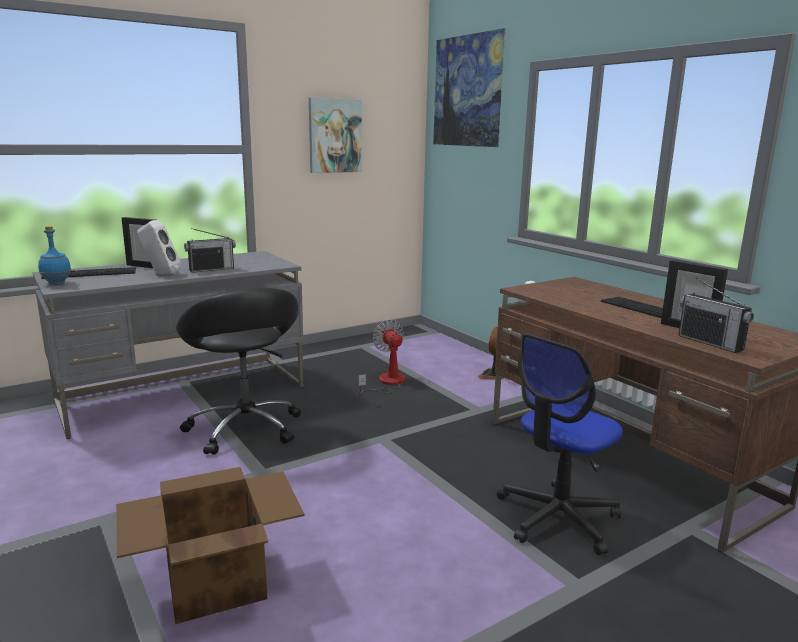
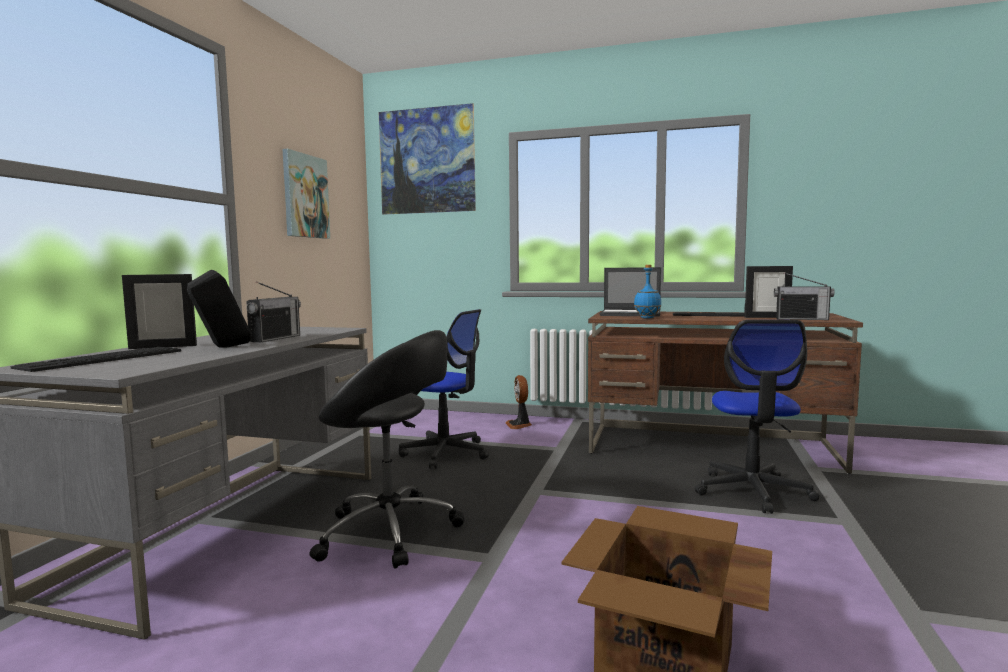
camera: 40 degrees left, 10 degrees down
blue bottle [38,226,71,285] -> blue bottle moved to [634,265,662,319]
white speaker [138,220,181,274] -> black speaker [187,270,252,348]
fan [359,319,405,398] -> office chair [399,309,489,469]
none -> laptop [600,267,661,317]

